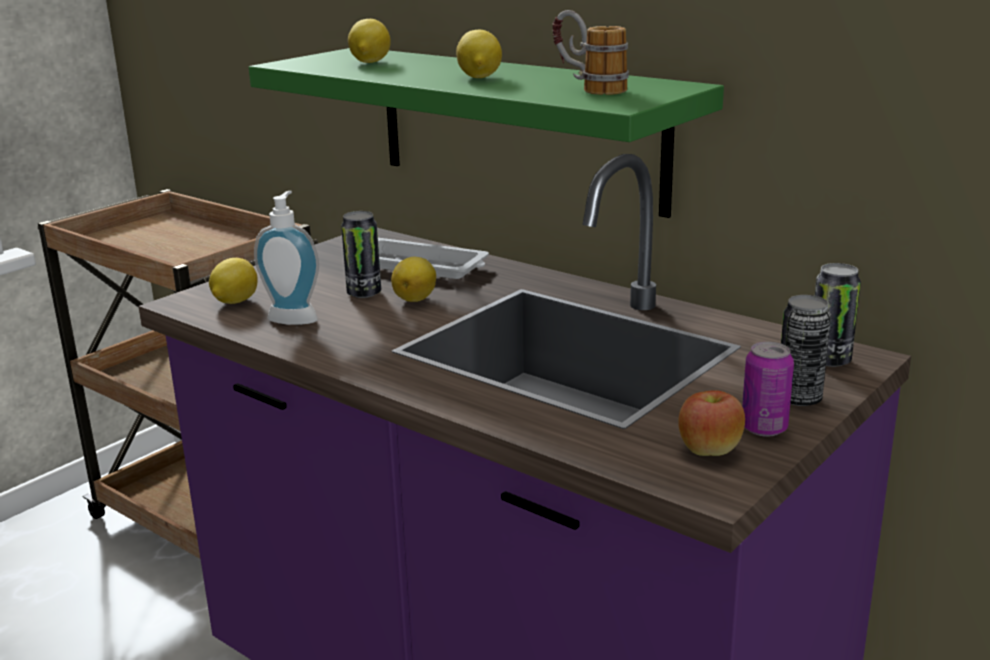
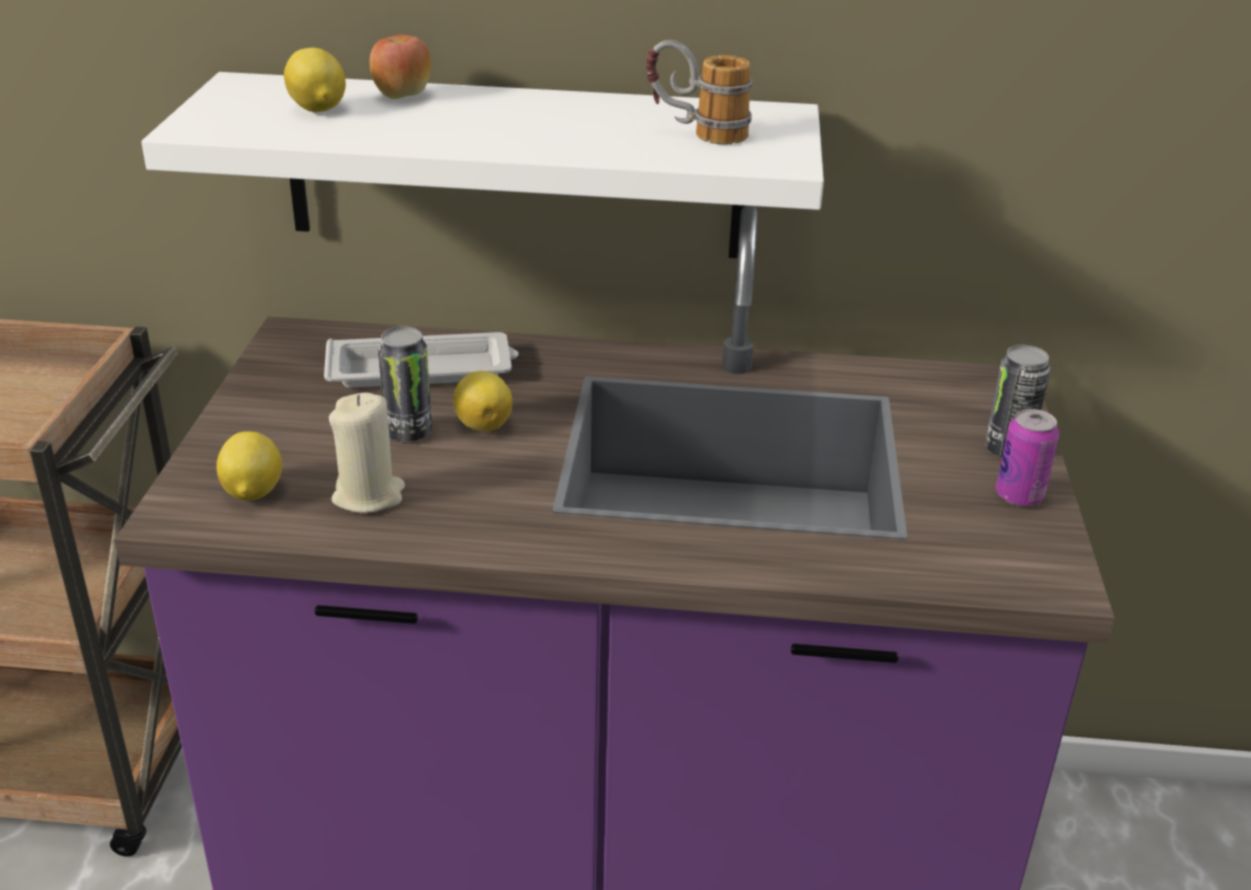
camera: 35 degrees left, 10 degrees up
green shelf [249,48,724,218] -> white shelf [141,72,824,258]
soap dispenser [254,191,319,325] -> beige candle [329,392,405,513]
lemon [456,30,502,78] -> none
apple [678,390,745,456] -> apple moved to [370,35,431,99]
can [815,263,861,367] -> none

